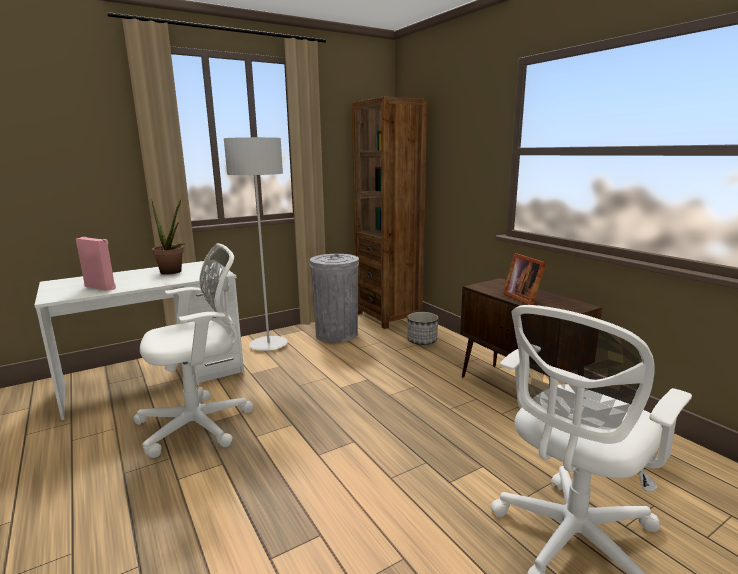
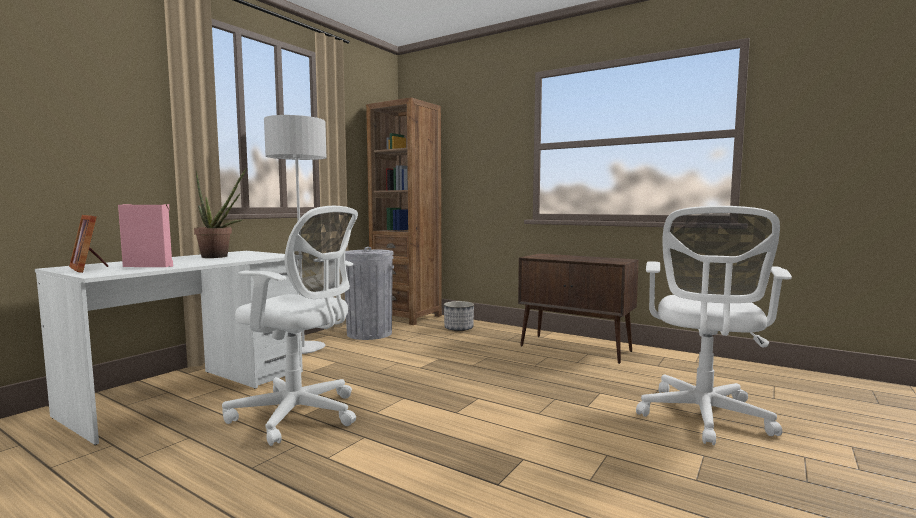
camera: 25 degrees left, 10 degrees down
white office chair [134,243,254,458] -> white office chair turned 75 degrees clockwise [222,206,358,446]
picture frame [503,253,546,305] -> picture frame moved to [69,215,108,273]

